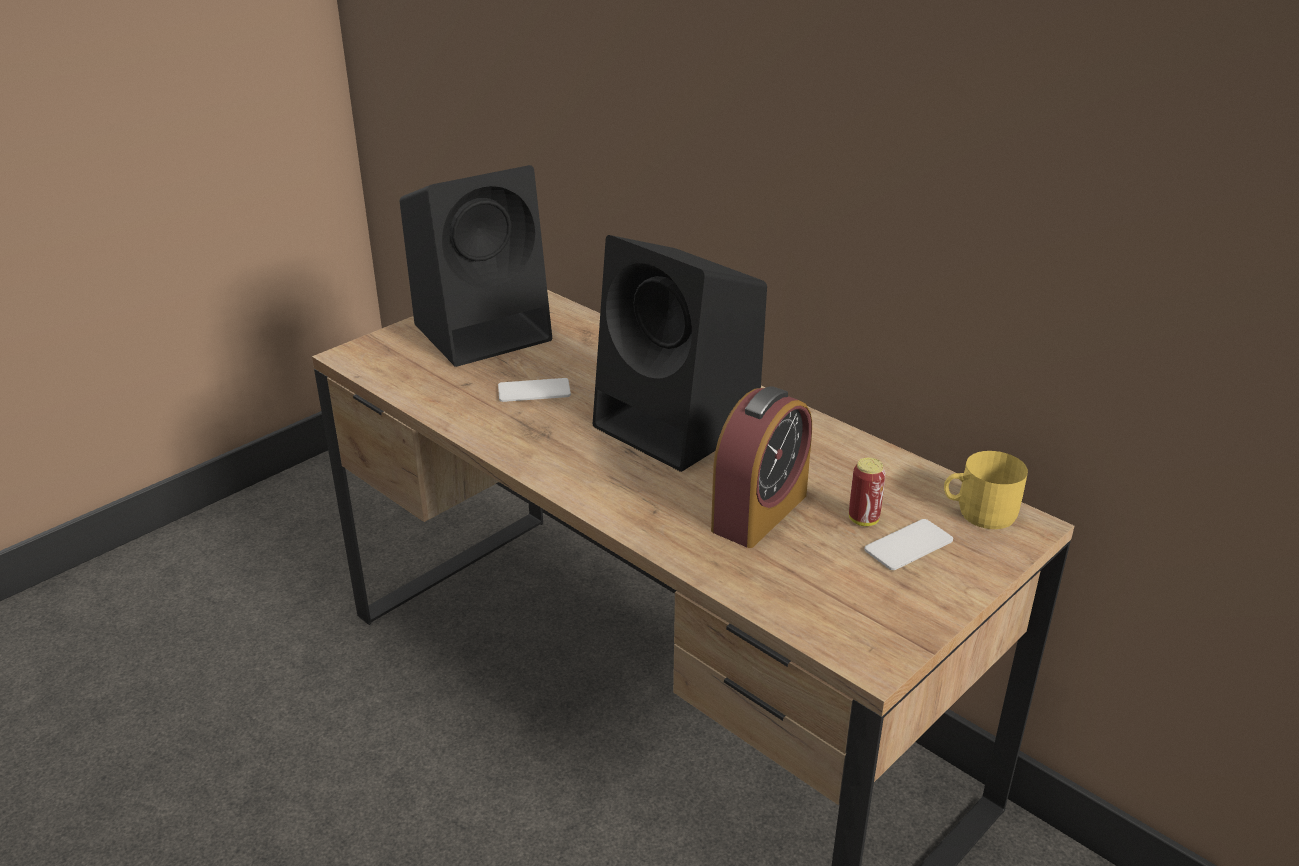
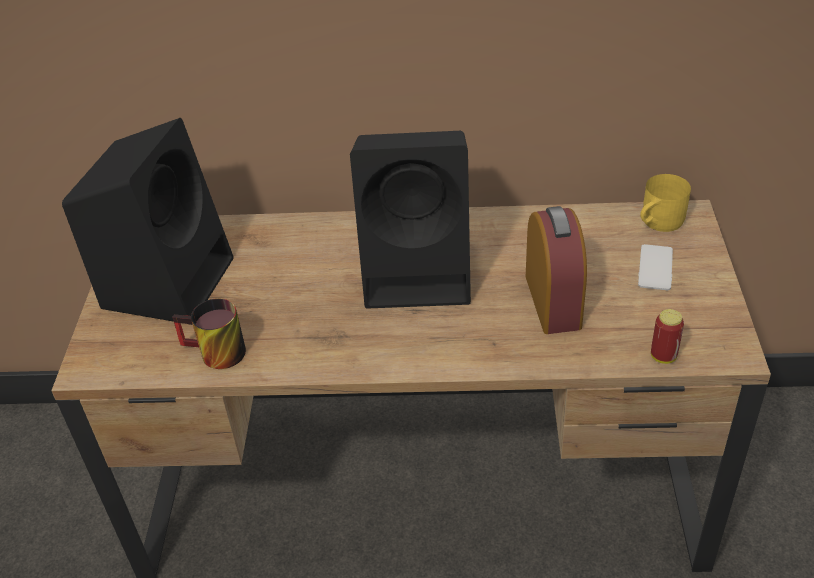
camera: 40 degrees left, 10 degrees up
phone [498,378,571,402] -> none
can [849,458,886,526] -> can moved to [651,309,684,364]
none -> mug [172,298,246,369]

